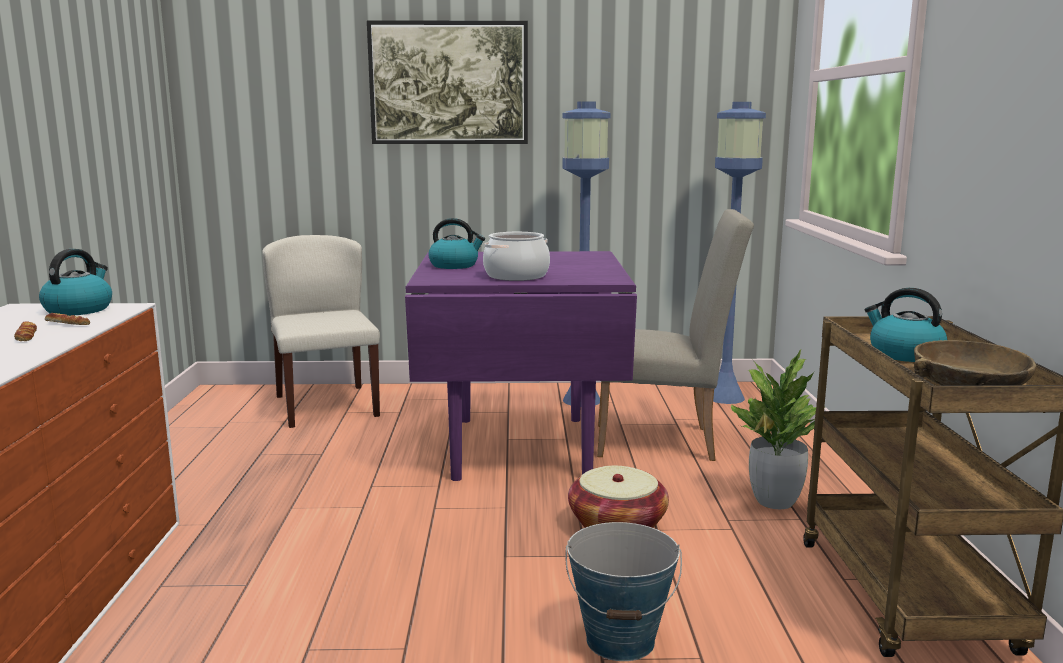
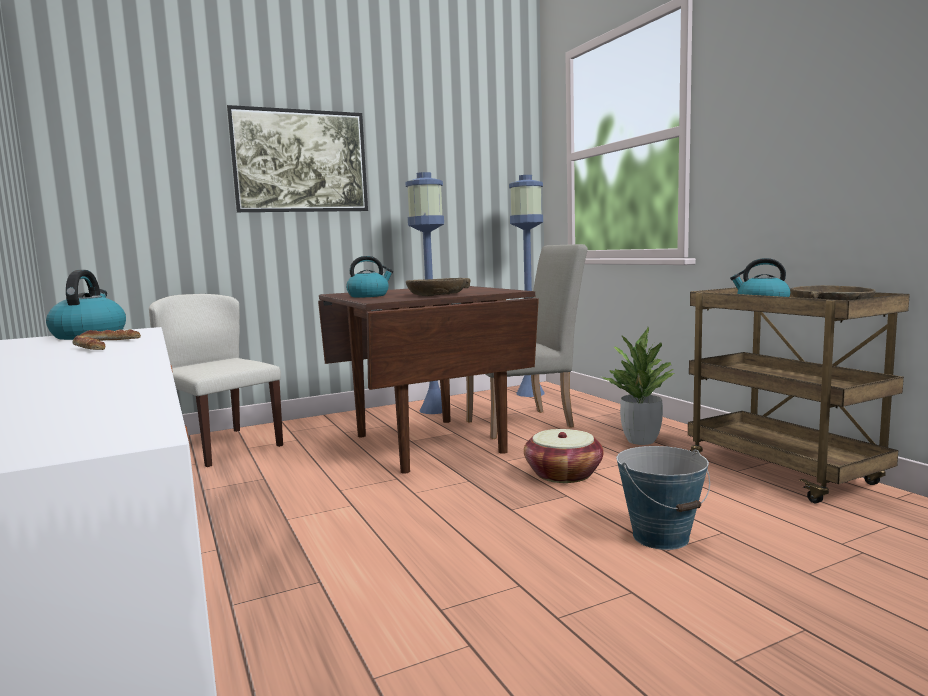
camera: 25 degrees left, 5 degrees down
purple dining table [405,251,637,481] -> brown dining table [318,286,539,474]
cooking pot [483,232,550,281] -> brown bowl [406,278,470,296]

